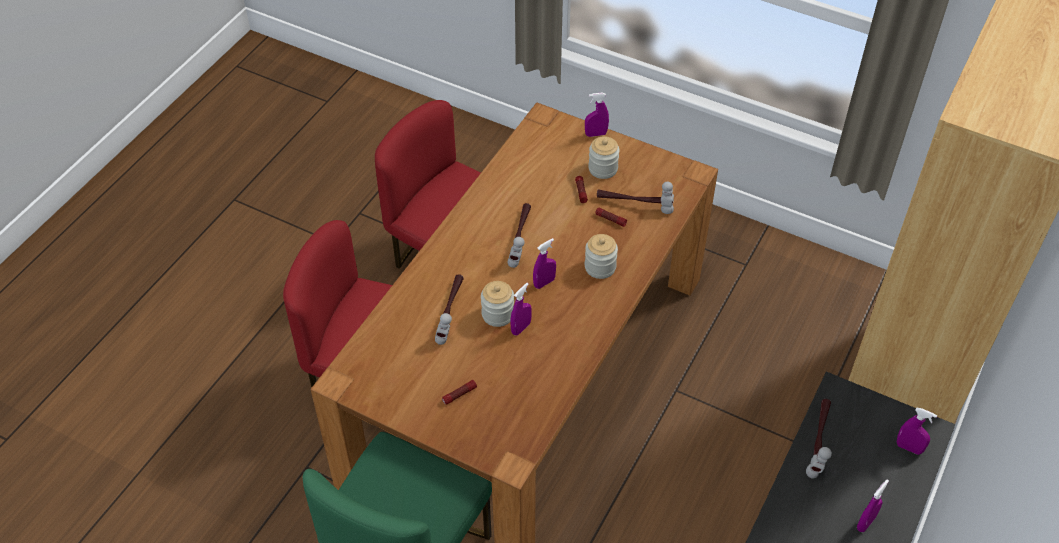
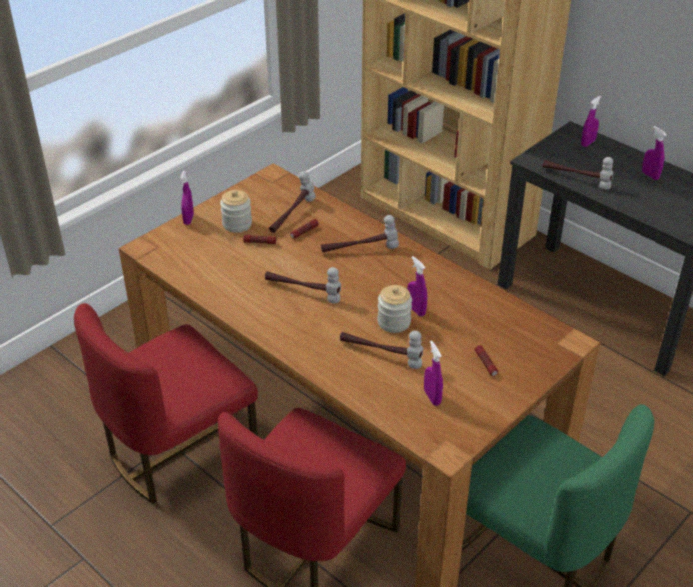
camera: 75 degrees left, 10 degrees down
purple spray bottle [533,238,556,289] -> purple spray bottle moved to [424,341,443,406]
jar [585,234,618,279] -> hammer [321,215,399,253]

